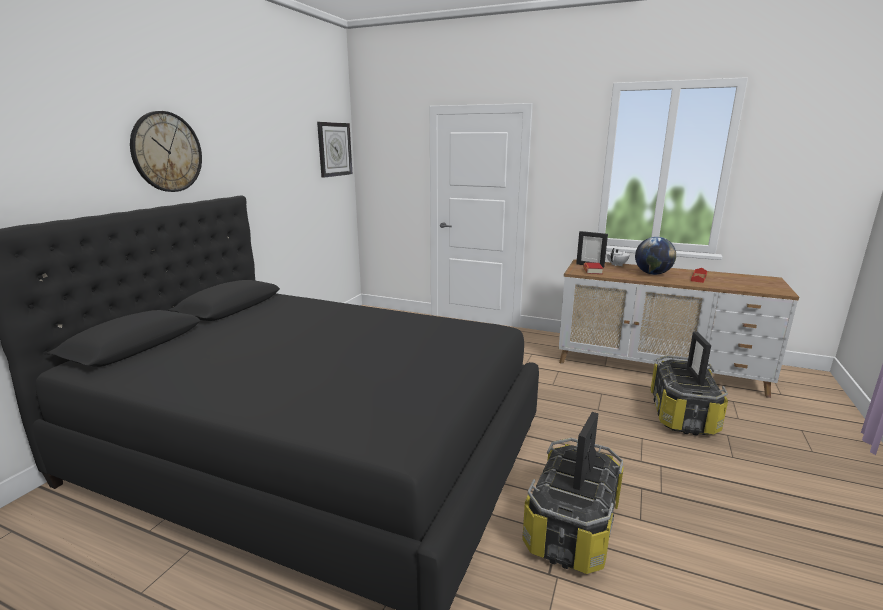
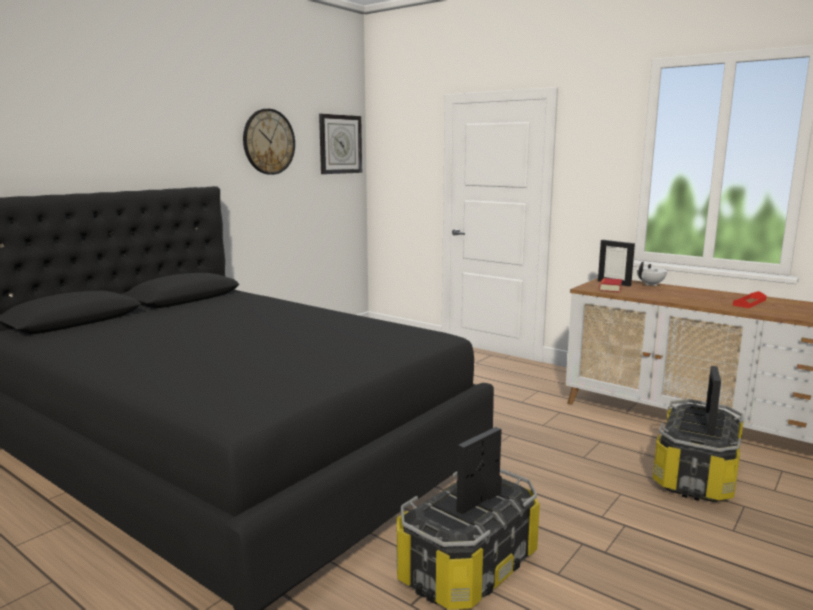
camera: 15 degrees right, 5 degrees down
wall clock [130,111,202,192] -> wall clock moved to [243,109,295,175]
globe [635,237,676,275] -> none

